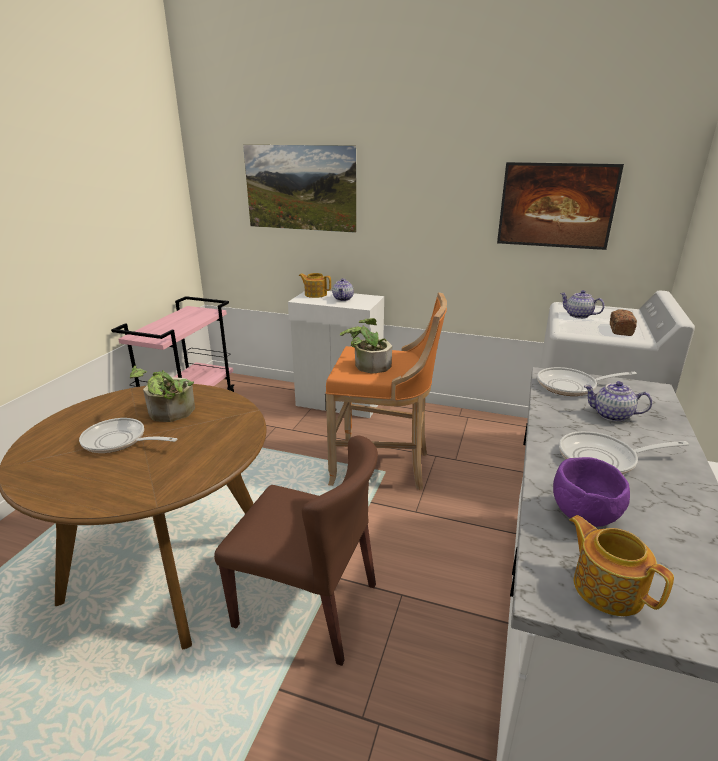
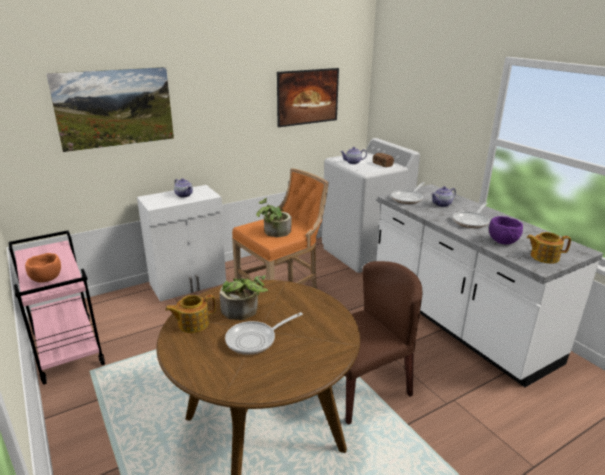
camera: 50 degrees left, 0 degrees up
teapot [299,273,331,298] -> teapot moved to [165,295,216,333]
none -> orange bowl [25,253,61,283]

